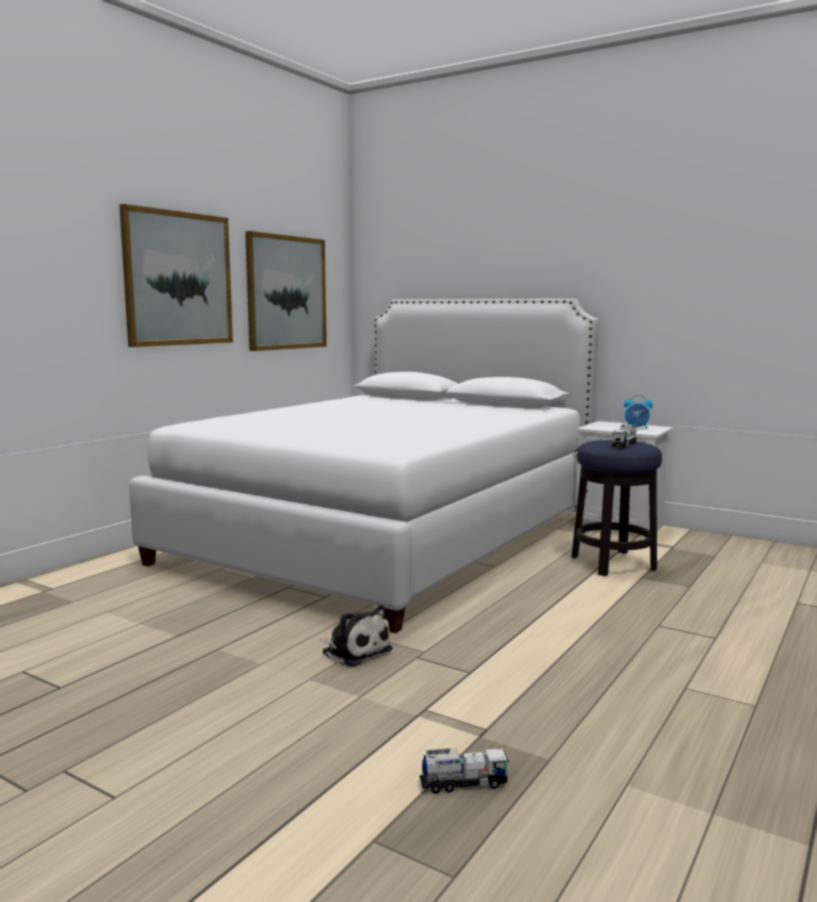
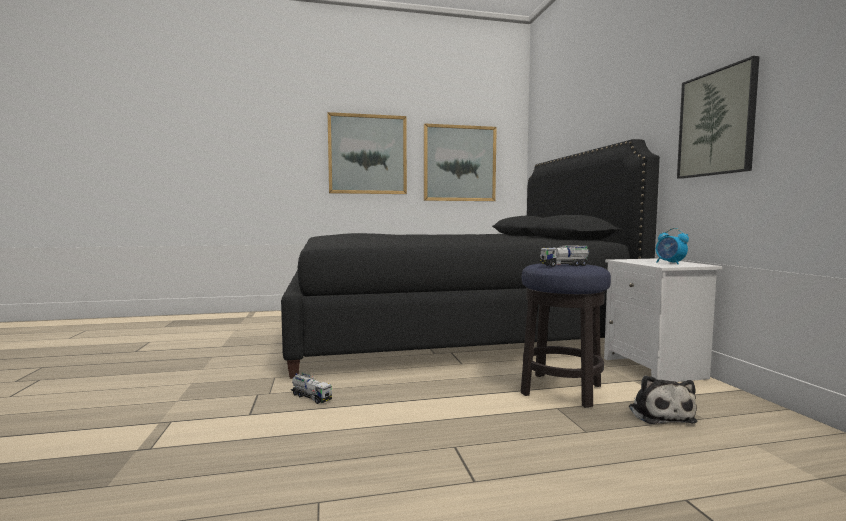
camera: 45 degrees right, 5 degrees down
white bed [129,299,599,633] -> black bed [281,139,660,379]
plush toy [320,605,393,667] -> plush toy moved to [628,375,697,424]
toy truck [420,747,509,794] -> toy truck moved to [291,373,332,404]
none -> picture [677,56,760,179]

